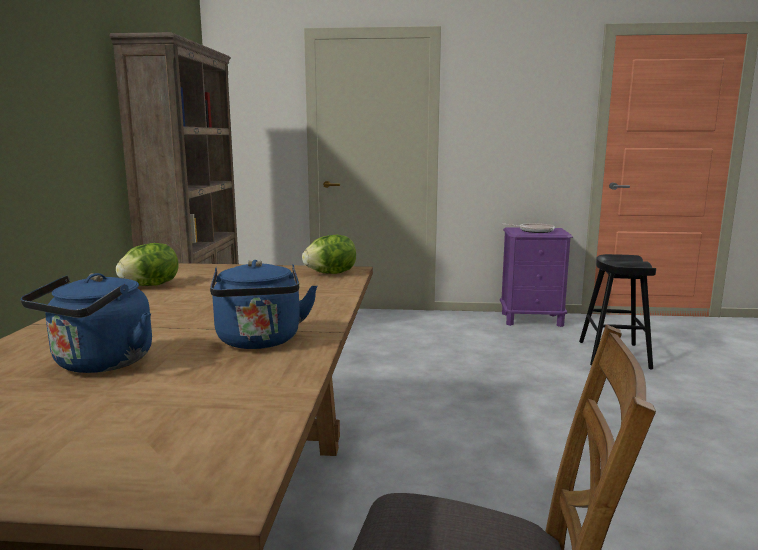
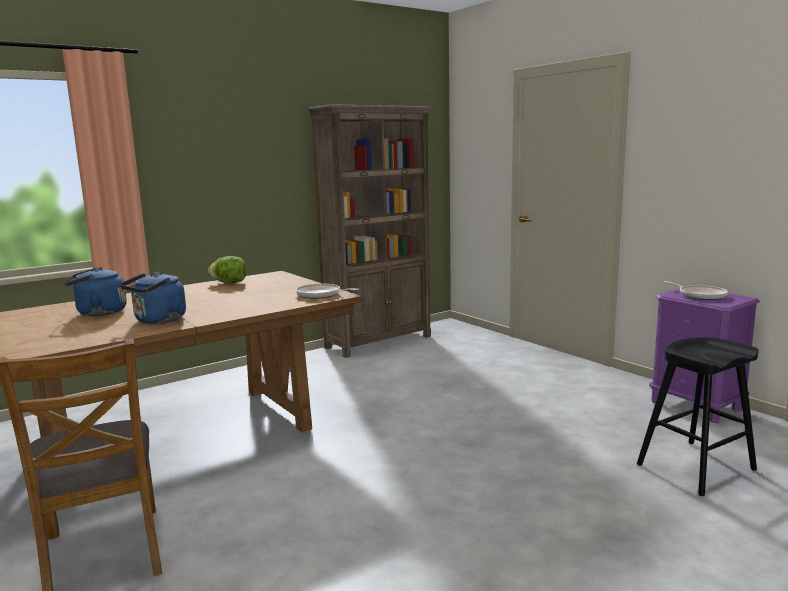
camera: 50 degrees right, 0 degrees up
lettuce [302,235,356,274] -> frying pan [296,284,359,299]

